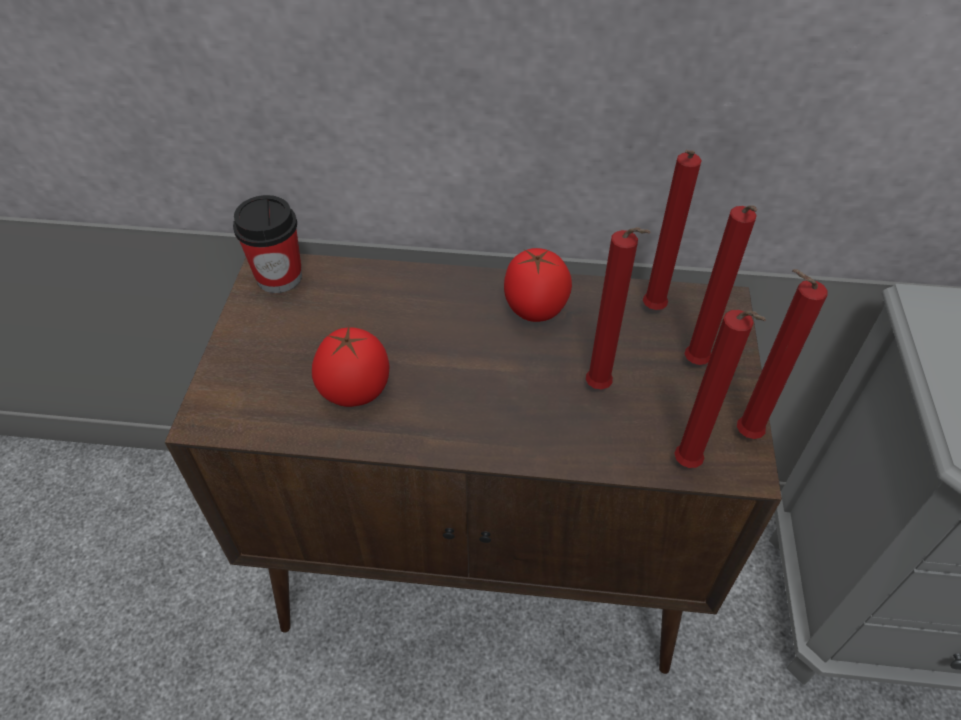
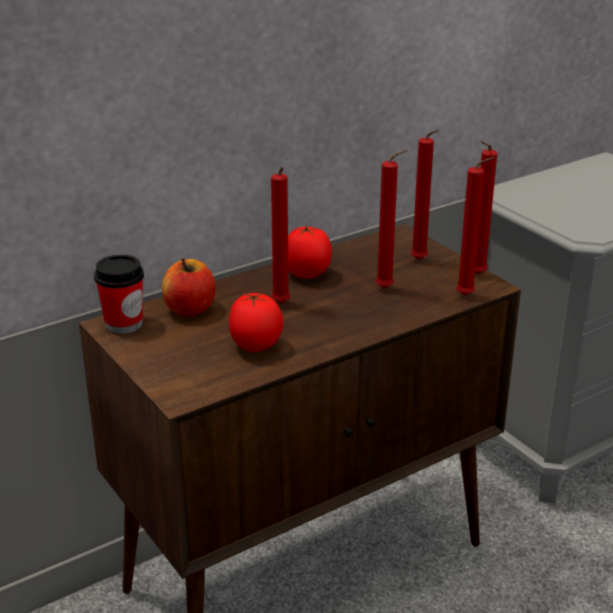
camera: 40 degrees left, 20 degrees down
red candle [643,150,702,310] -> red candle moved to [271,167,290,303]
none -> apple [162,258,216,316]

